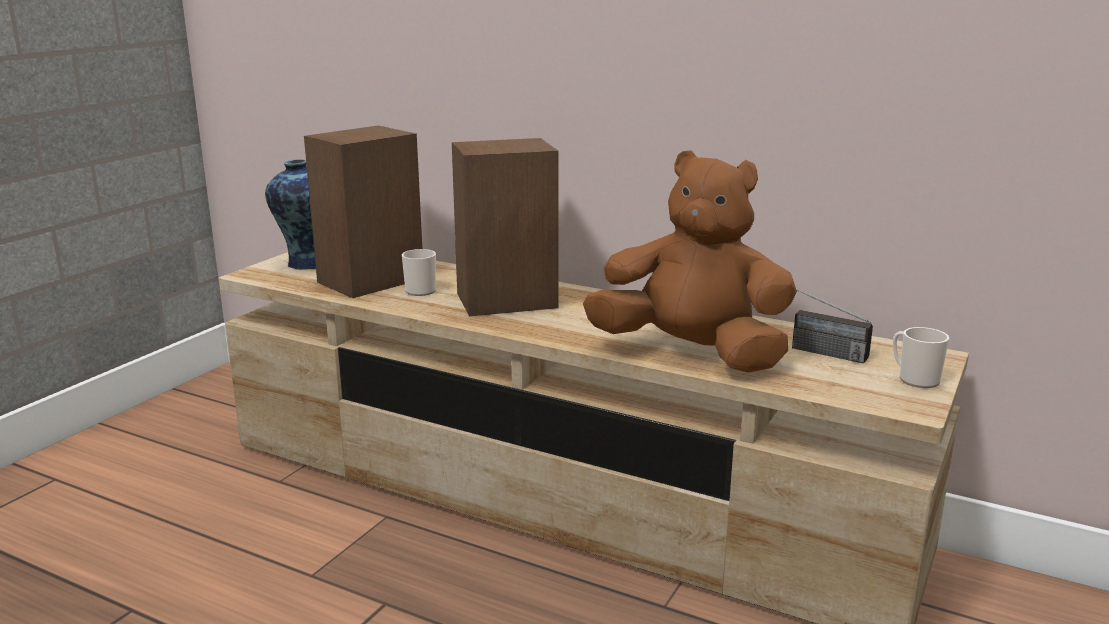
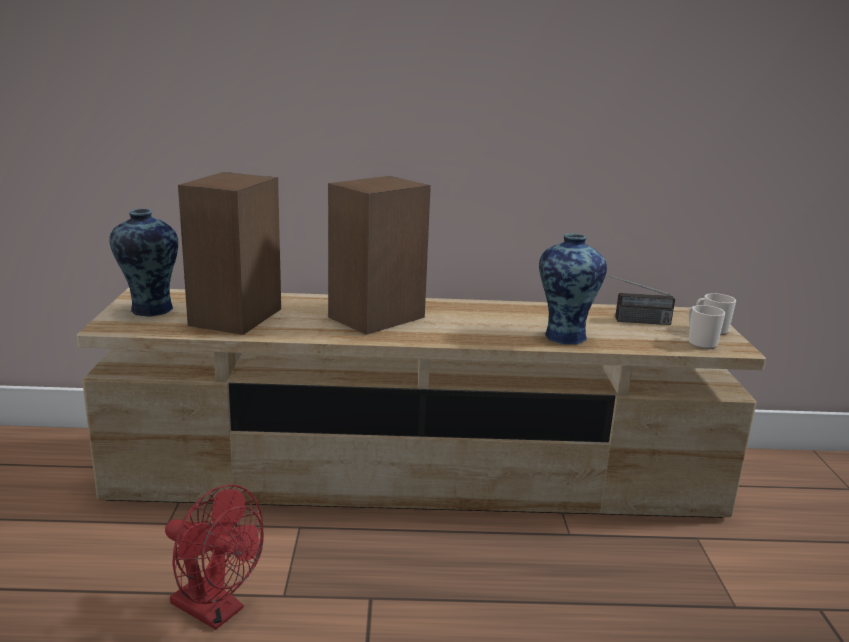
camera: 30 degrees left, 0 degrees up
mug [402,249,436,296] -> mug moved to [688,305,725,349]
brown plush toy [583,150,797,373] -> vase [539,234,607,344]
none -> red fan [165,484,264,630]

